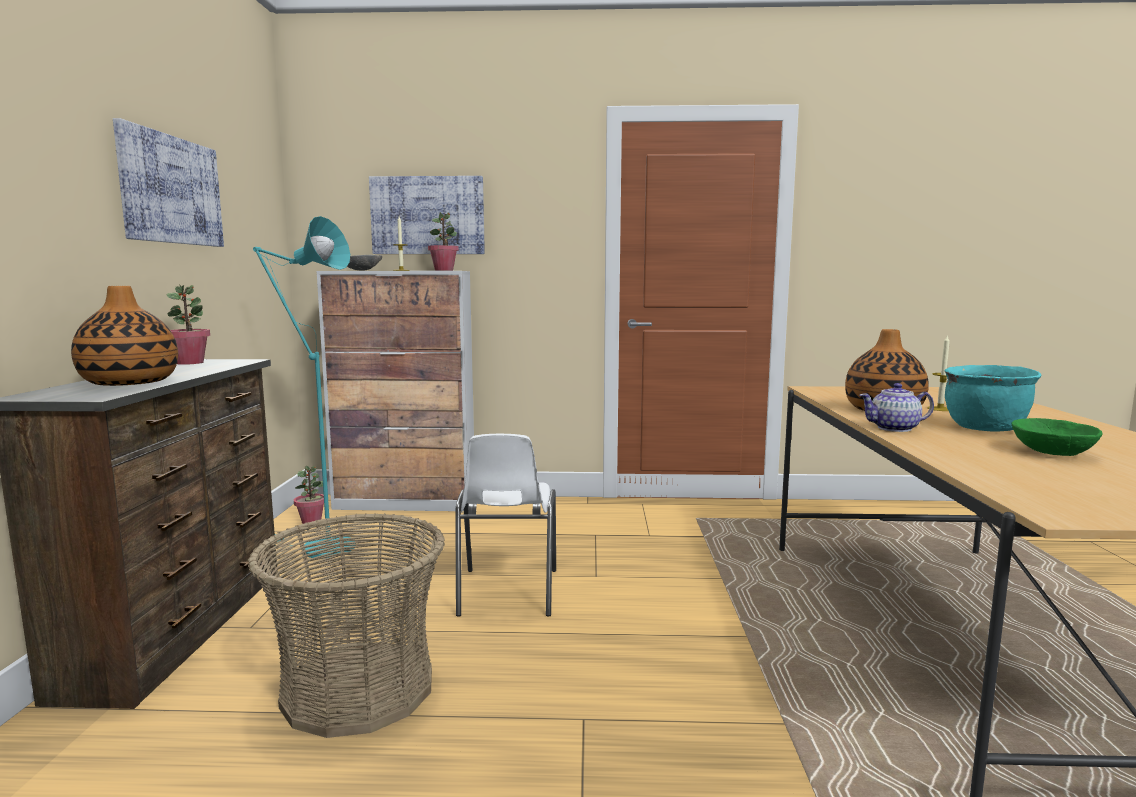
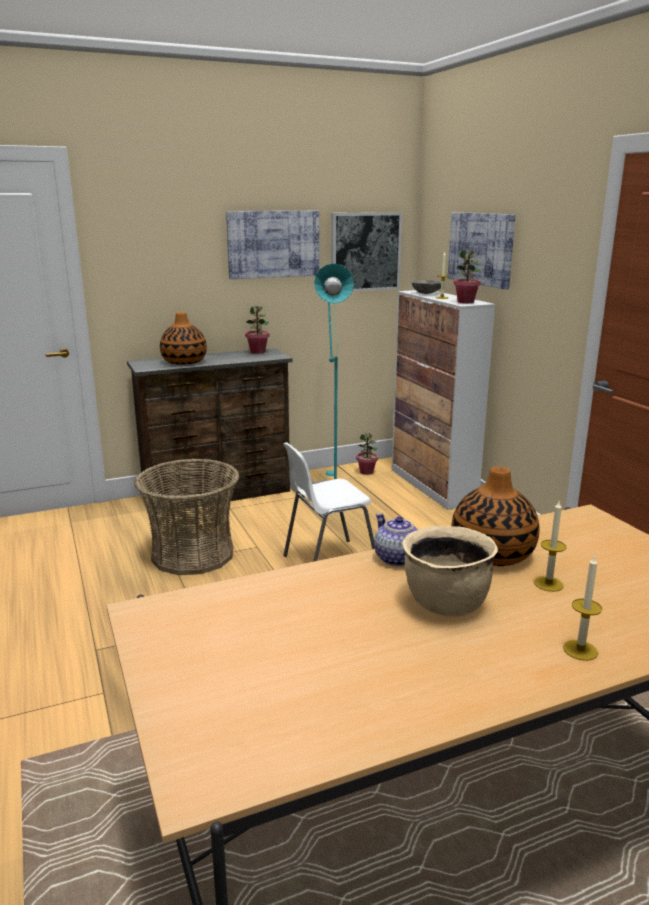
camera: 65 degrees right, 10 degrees up
turquoise cooking pot [944,365,1042,432] -> beige cooking pot [402,526,498,617]
green bowl [1012,418,1102,456] -> none
none -> picture [331,212,402,292]
none -> candle [563,555,602,661]

